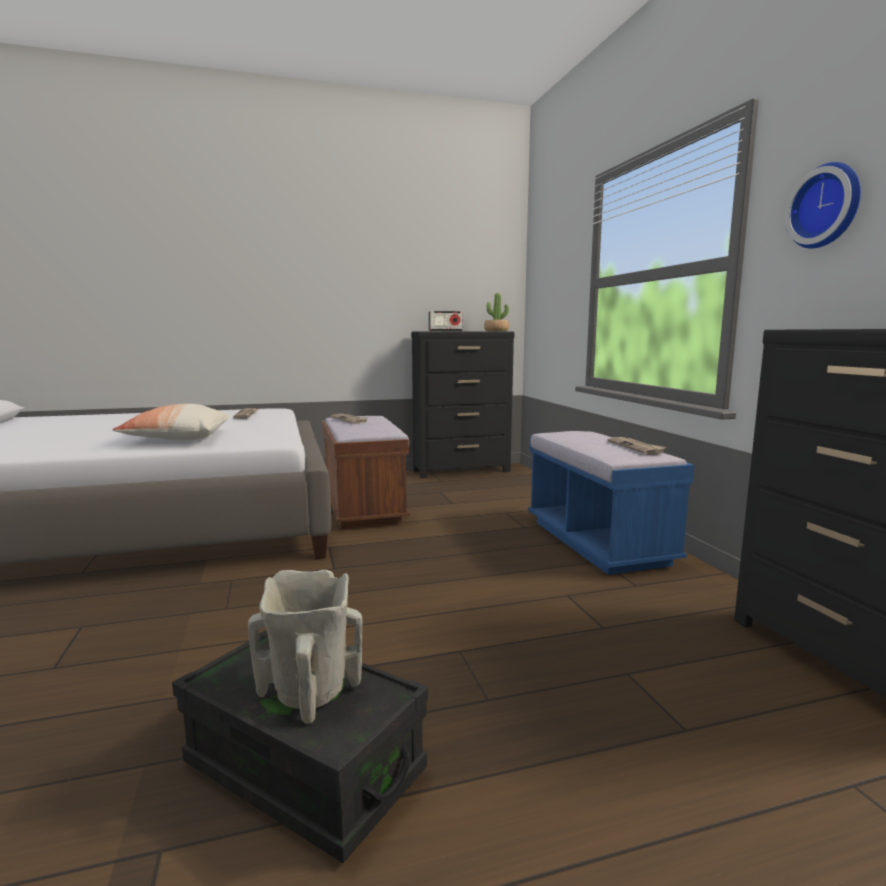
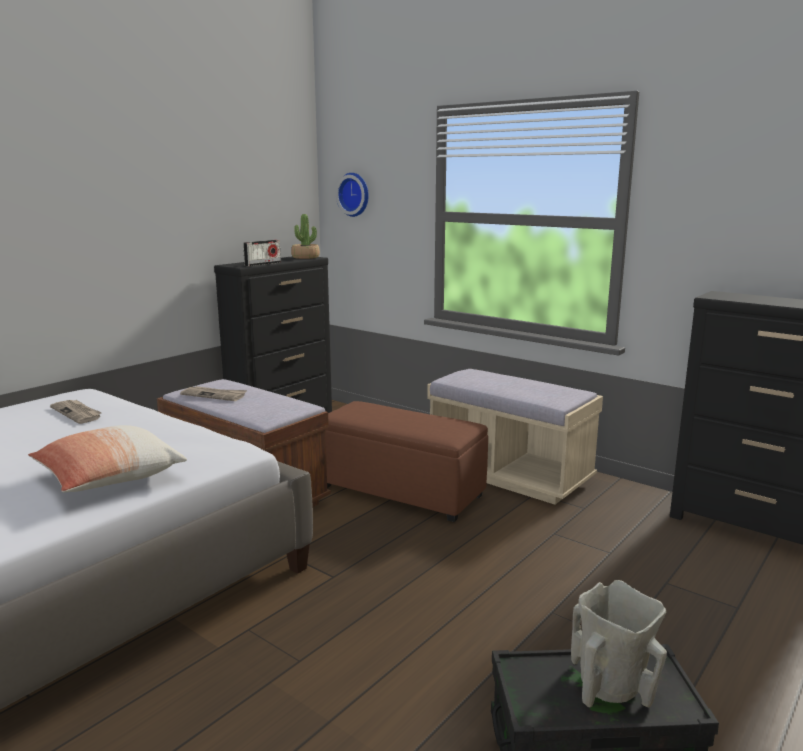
camera: 35 degrees left, 5 degrees up
blue bench [528,431,694,575] -> beige bench [427,369,603,505]
newspaper [607,437,666,455] -> none
wall clock [785,162,861,249] -> wall clock moved to [336,173,369,217]
none -> brown ottoman [325,401,488,522]

